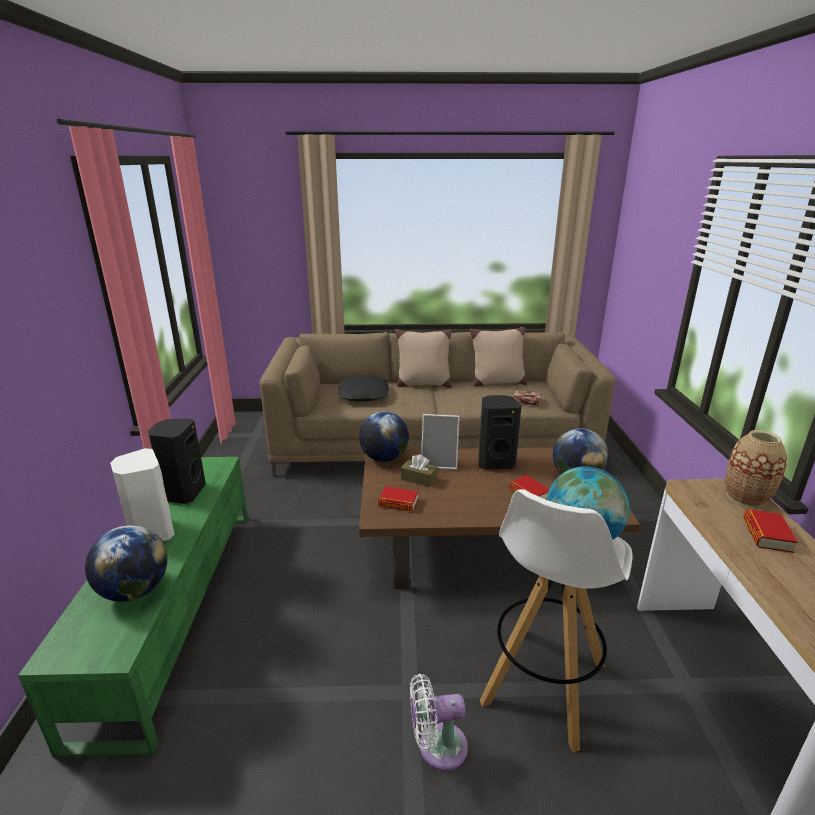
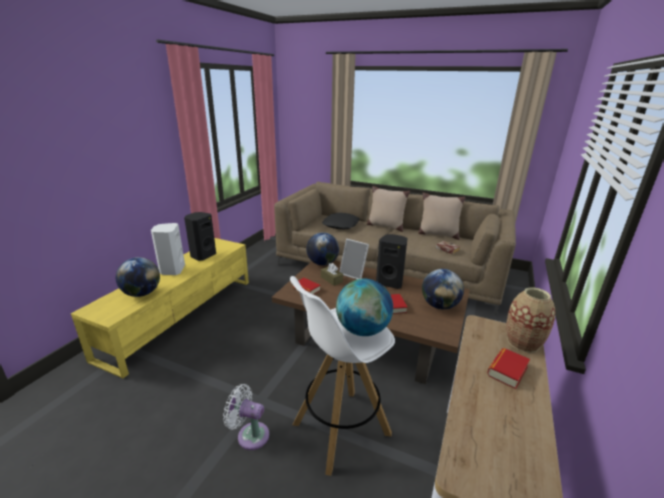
camera: 25 degrees right, 0 degrees up
green tv stand [18,457,248,757] -> yellow tv stand [71,238,249,379]

